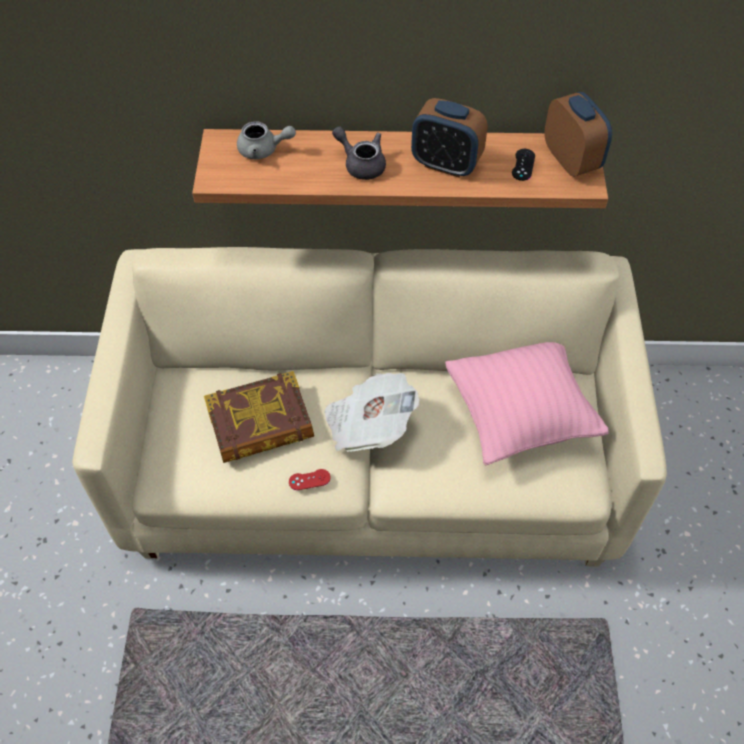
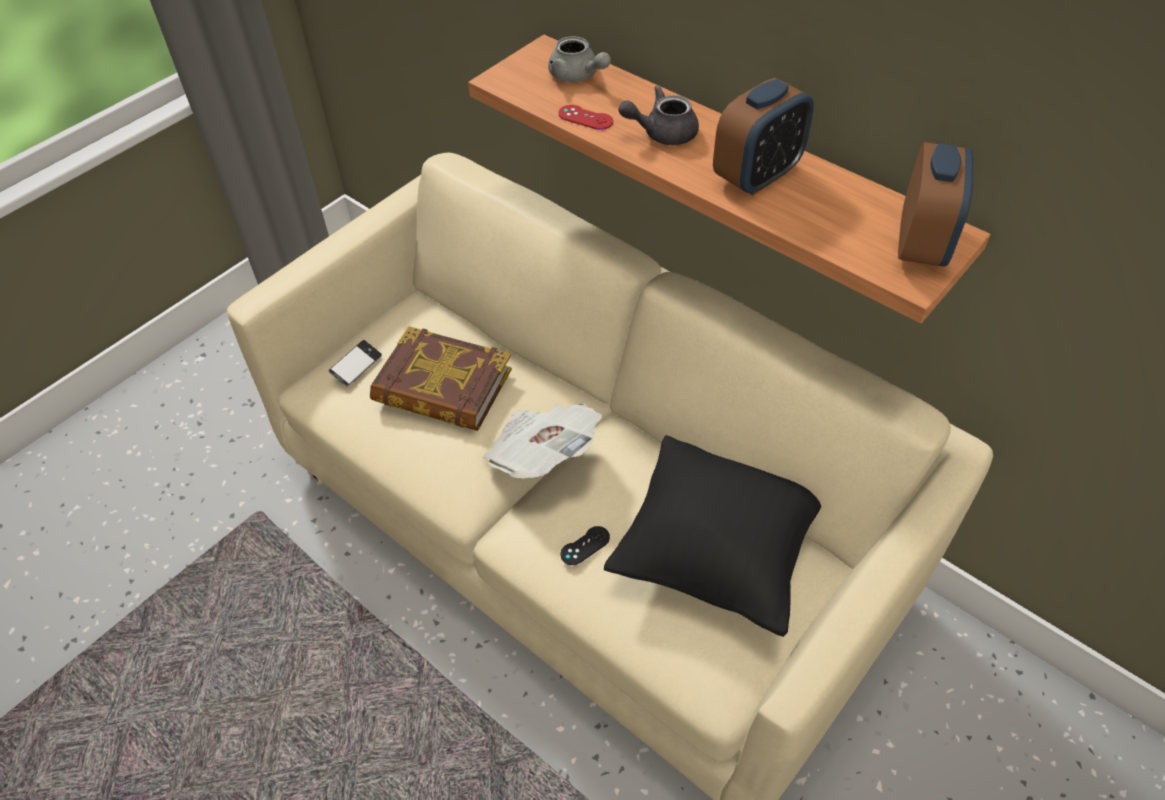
camera: 40 degrees right, 5 degrees down
red game controller [289,469,331,490] -> red game controller moved to [558,105,613,130]
grey teapot [332,126,386,180] -> grey teapot turned 90 degrees counterclockwise [619,85,699,145]
alarm clock [411,98,488,177] -> alarm clock turned 105 degrees counterclockwise [713,77,814,196]
pink pillow [445,342,608,465] -> black pillow [604,435,821,637]
black game controller [512,149,535,181] -> black game controller moved to [561,526,610,565]
none -> phone [329,340,382,386]

